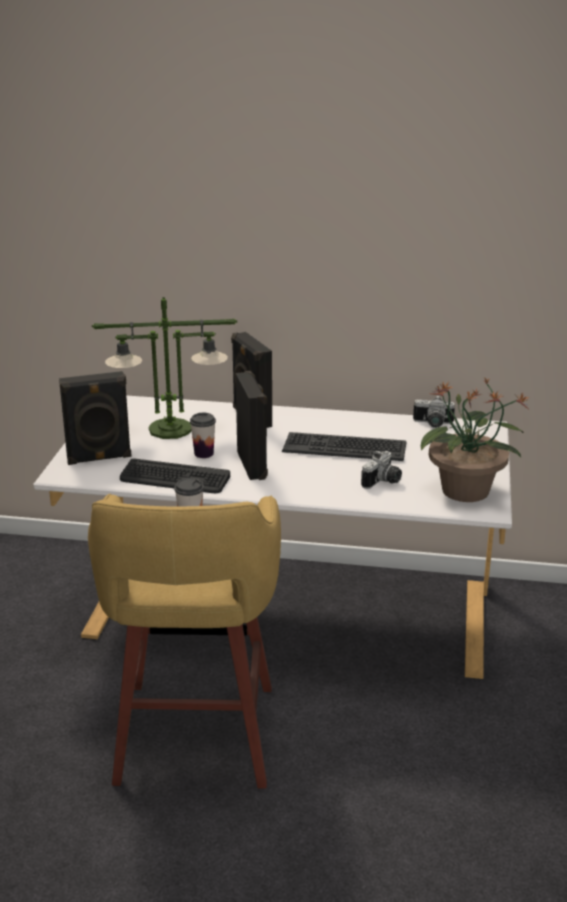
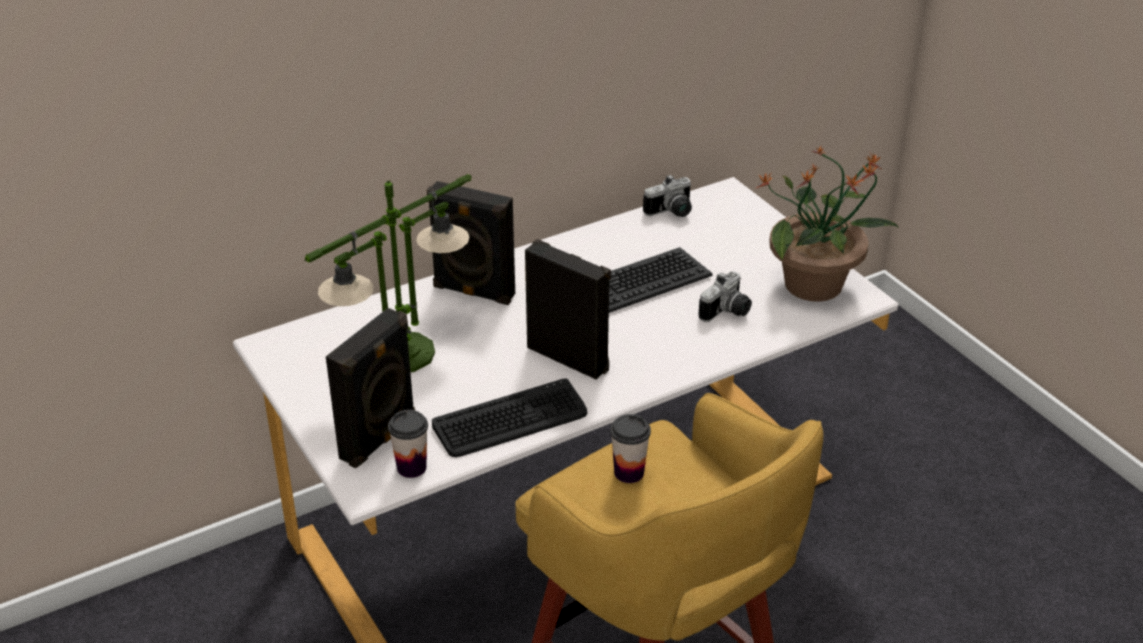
camera: 40 degrees left, 10 degrees up
cup [190,413,216,458] -> cup moved to [388,410,428,478]
camera [361,451,402,489] -> camera turned 45 degrees clockwise [698,271,752,322]

